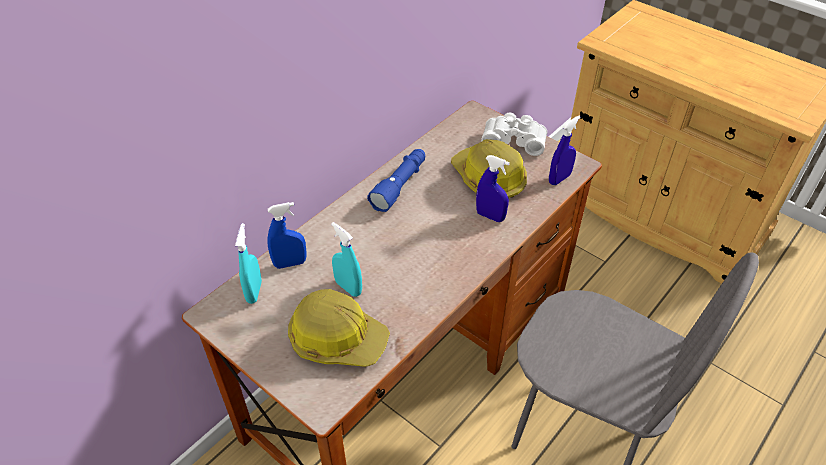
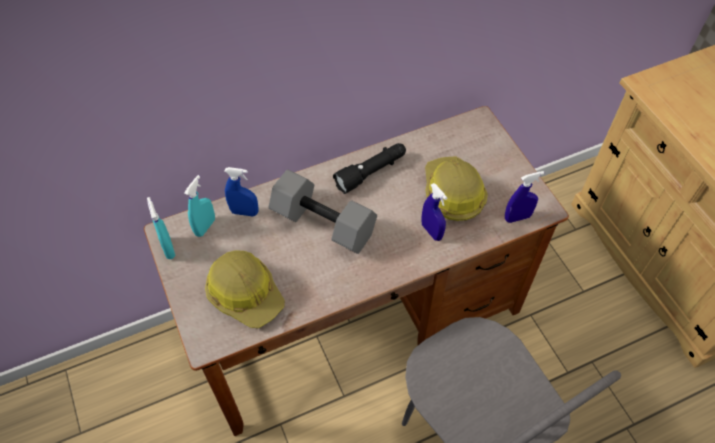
camera: 25 degrees right, 10 degrees up
turquoise spray bottle [331,222,362,297] -> turquoise spray bottle moved to [147,197,175,259]
blue flashlight [367,149,425,212] -> black flashlight [333,143,406,194]
white binoculars [481,113,547,156] -> none
none -> grey dumbbell [269,169,377,254]

